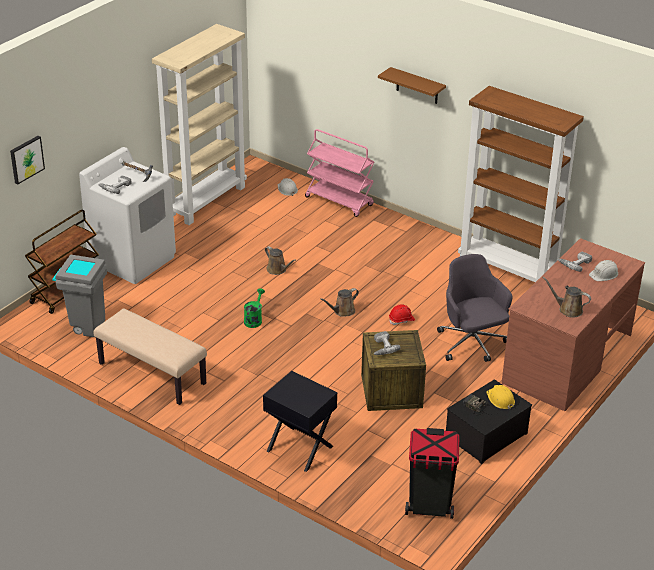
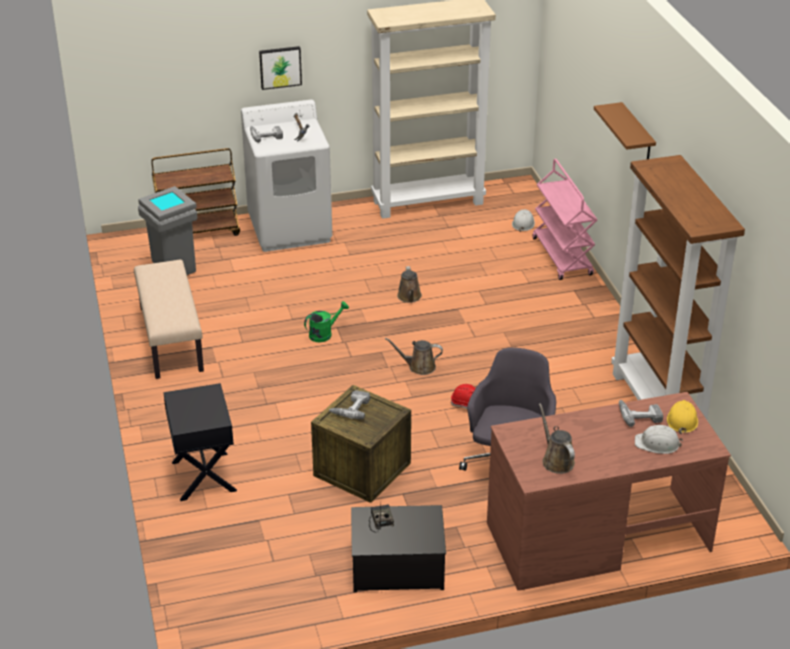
camera: 40 degrees right, 0 degrees up
picture [10,136,45,184] -> picture moved to [259,46,302,90]
black trash can [405,428,460,519] -> none
yellow hard hat [486,385,515,410] -> yellow hard hat moved to [667,400,698,434]

